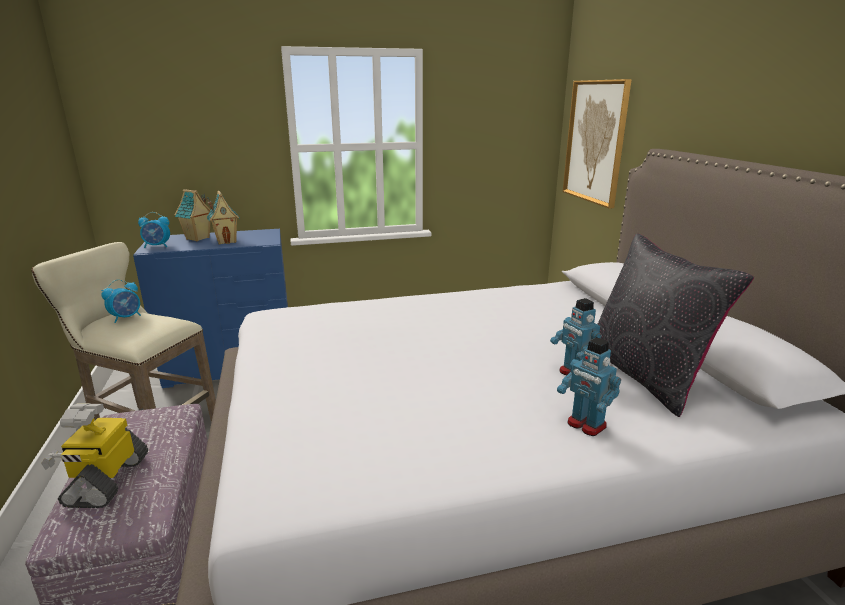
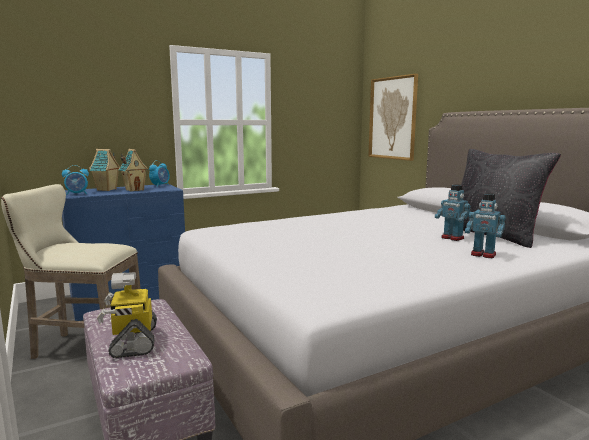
camera: 15 degrees left, 10 degrees down
alarm clock [101,280,141,323] -> alarm clock moved to [149,160,170,187]

